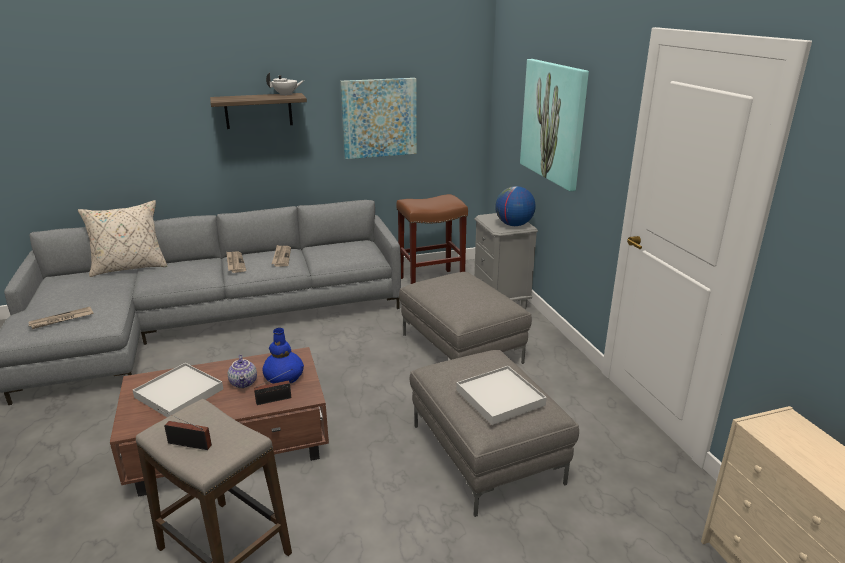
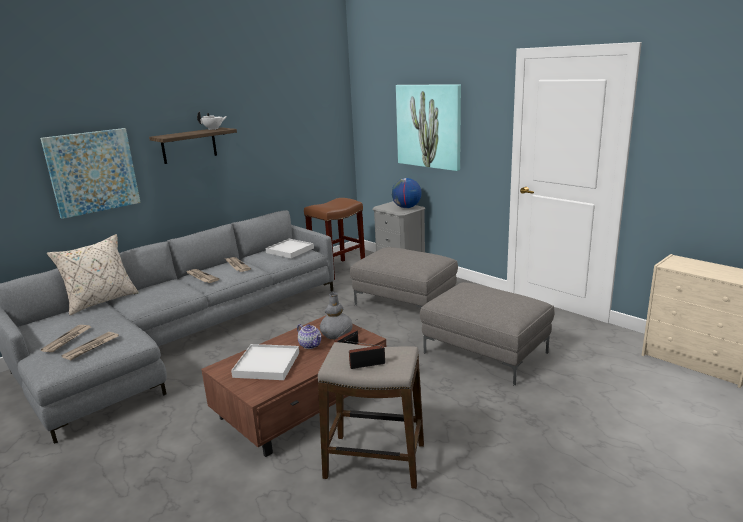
camera: 25 degrees left, 5 degrees down
blue vase [262,328,304,383] -> grey vase [320,292,352,339]
picture [340,78,417,159] -> picture moved to [40,128,141,219]
white tray [456,366,547,425] -> white tray moved to [265,239,314,258]
none -> newspaper [41,325,91,352]

